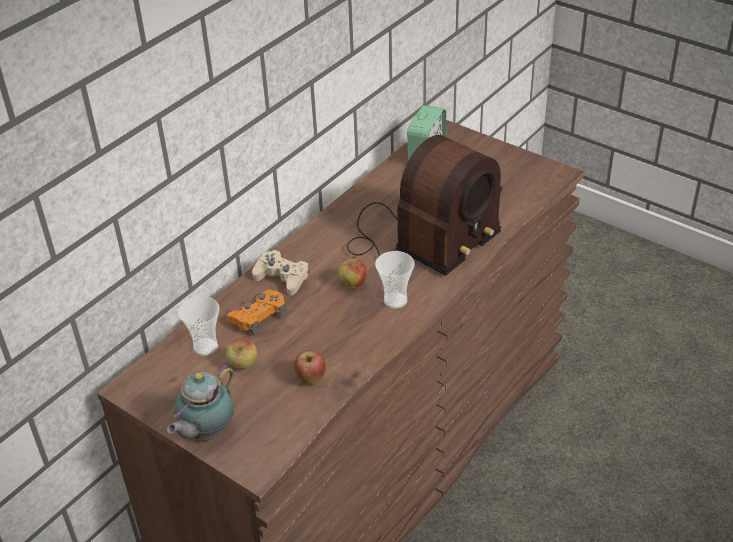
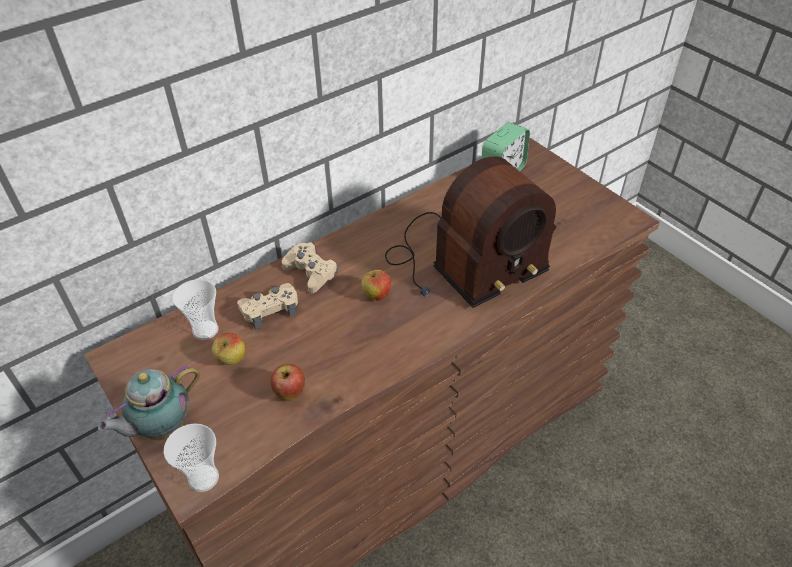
camera: 15 degrees right, 5 degrees up
orange game controller [227,290,286,336] -> beige game controller [237,283,298,330]
cup [375,251,415,309] -> cup moved to [164,423,219,492]

